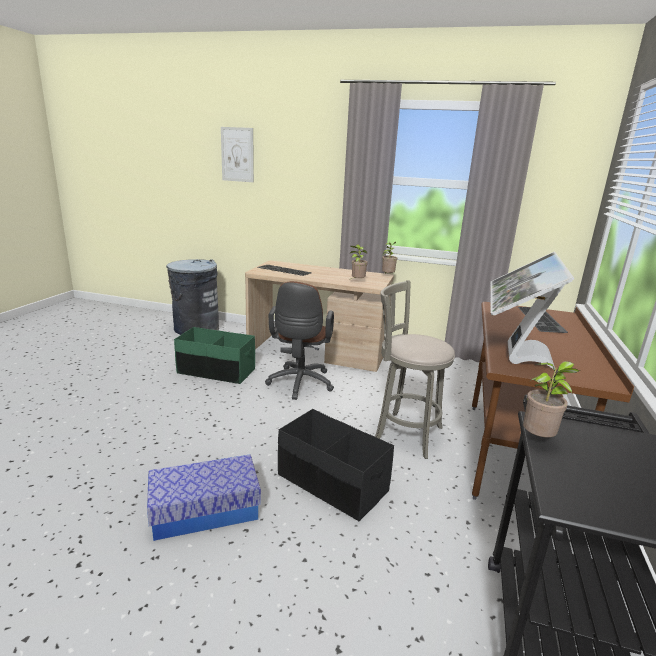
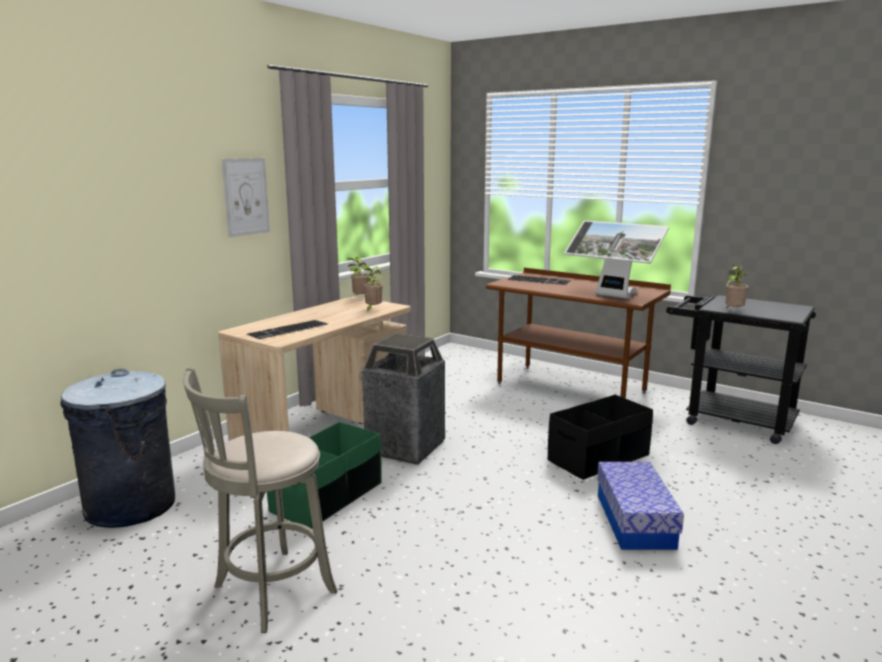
camera: 70 degrees left, 5 degrees down
picture [221,127,254,182] -> picture moved to [222,158,270,237]
brown office chair [265,281,334,400] -> trash can [362,333,445,465]
grey stool [375,280,455,459] -> grey stool moved to [183,367,337,633]

